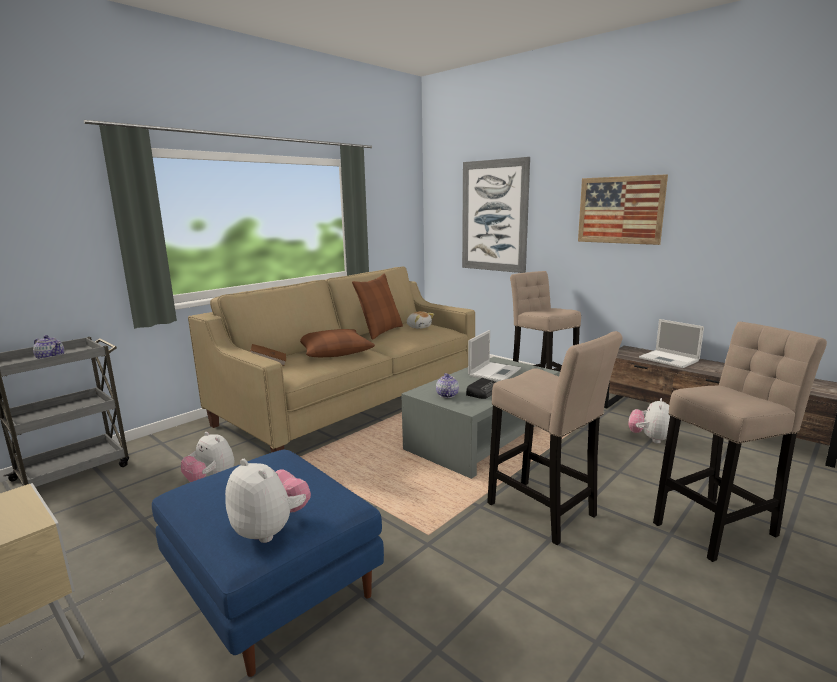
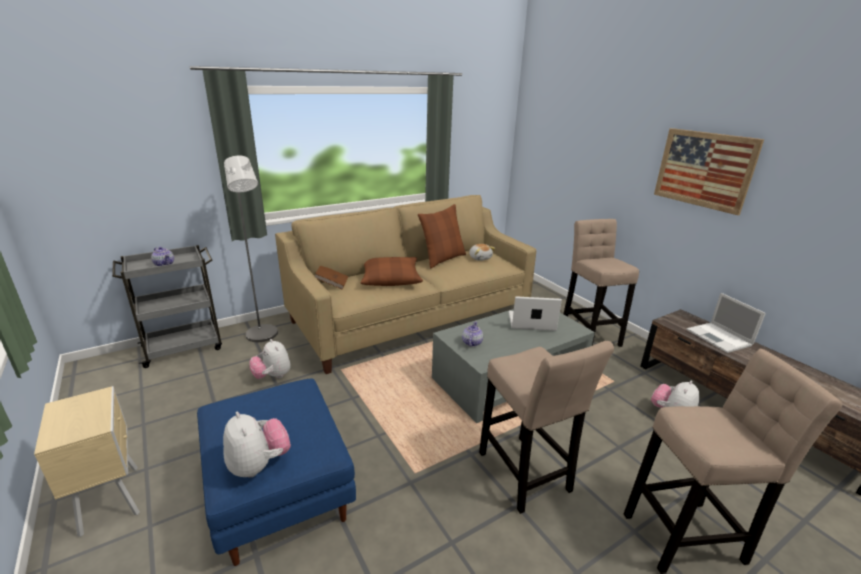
camera: 15 degrees right, 10 degrees up
picture [462,157,530,273] -> none
radio [466,378,496,399] -> none
laptop [468,330,521,382] -> laptop turned 135 degrees counterclockwise [508,296,562,331]
none -> grey floor lamp [224,156,278,342]

